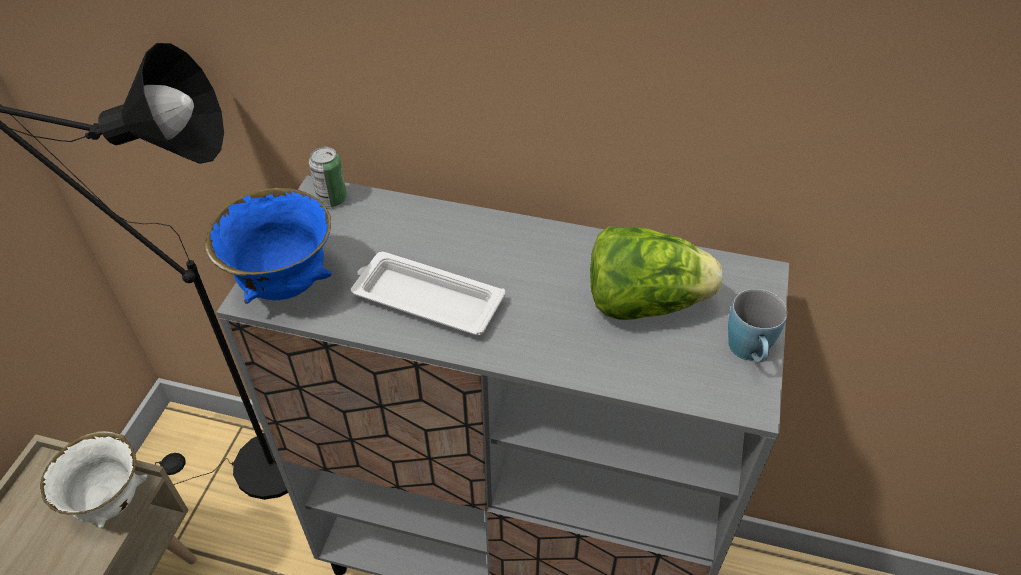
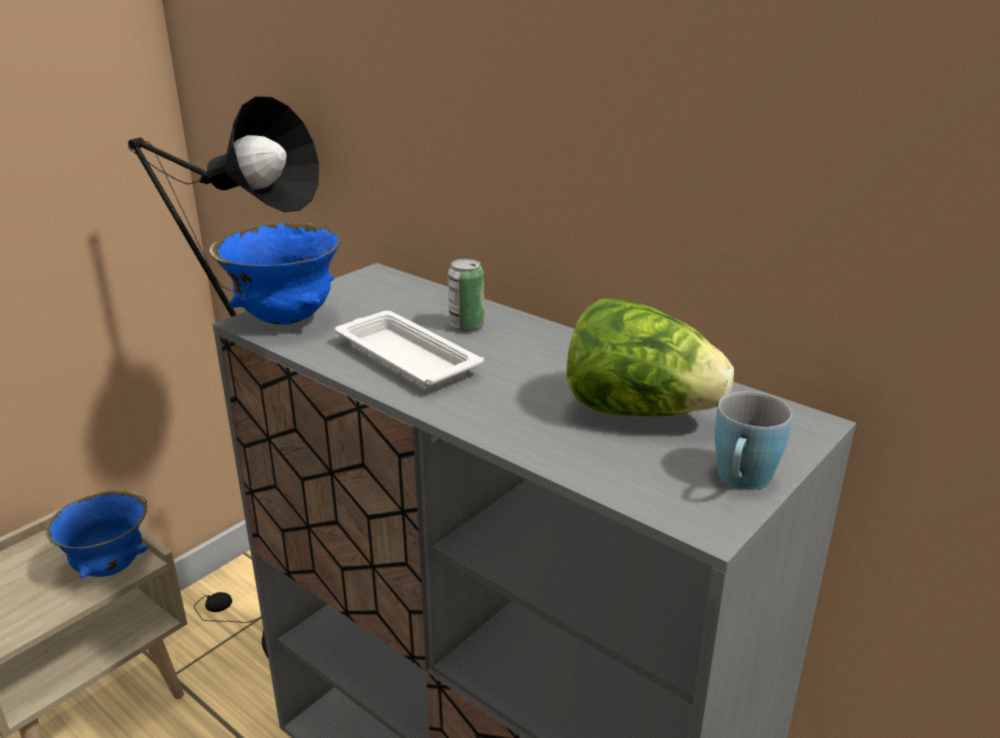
camera: 25 degrees right, 20 degrees down
white bowl [40,431,148,528] -> blue bowl [46,490,148,578]
can [309,147,347,207] -> can moved to [448,258,484,331]

